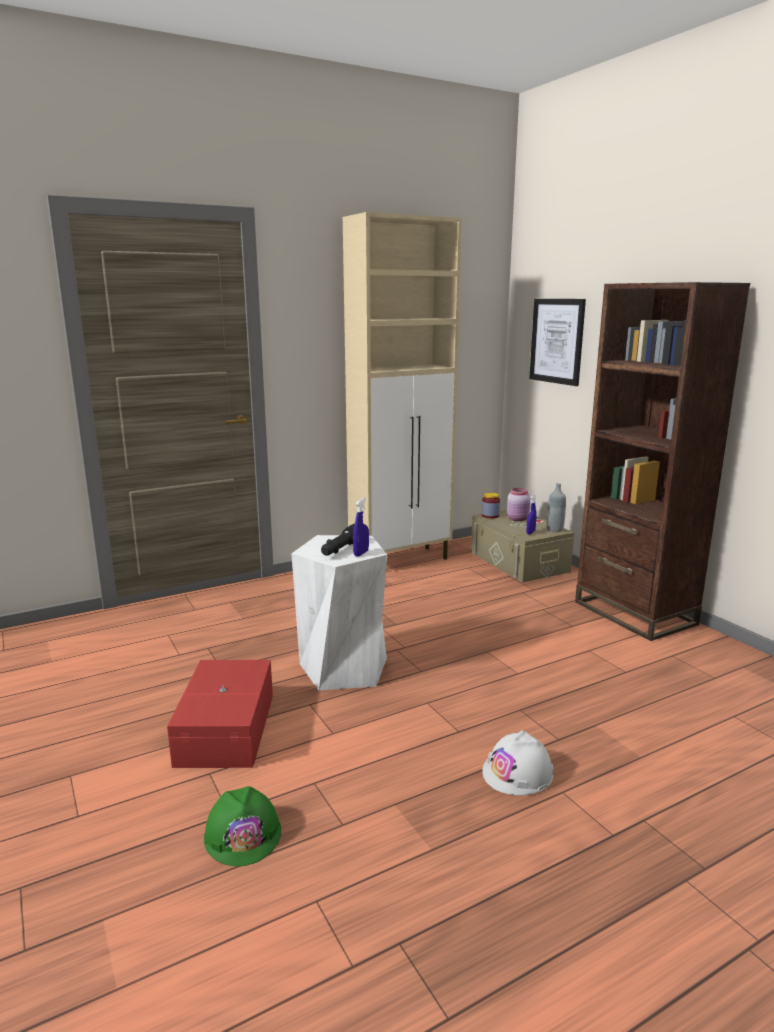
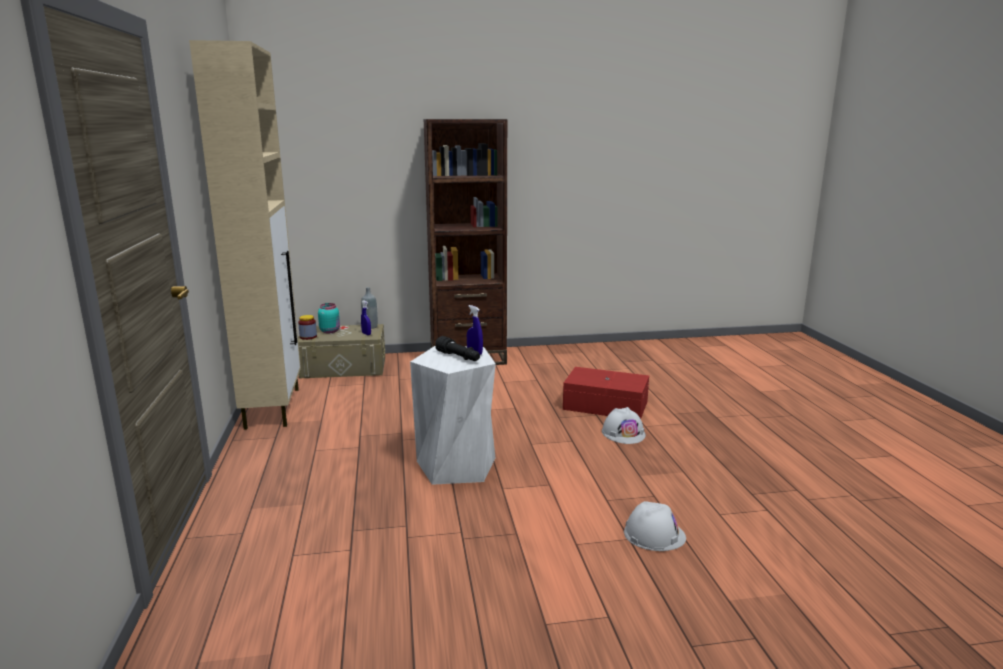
camera: 70 degrees left, 0 degrees up
red storage box [167,660,273,768] -> red storage box moved to [563,367,649,419]
green hard hat [204,786,281,866] -> white hard hat [624,501,686,551]
pink jar [507,488,530,521] -> turquoise jar [318,303,340,333]
picture [529,299,586,386] -> none

